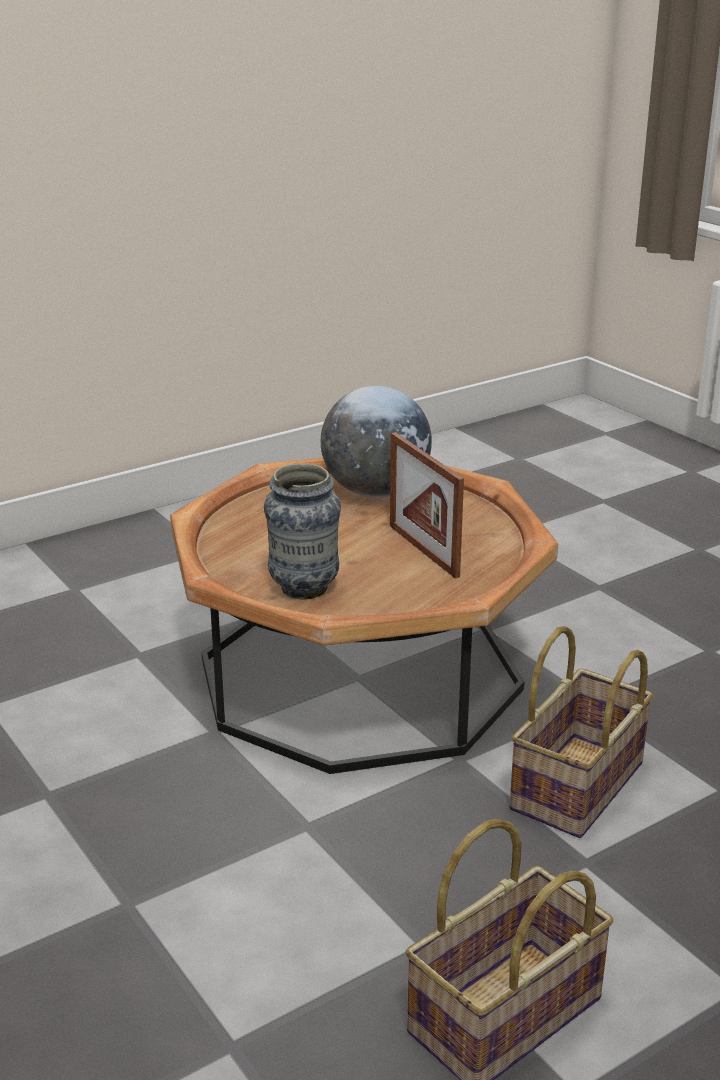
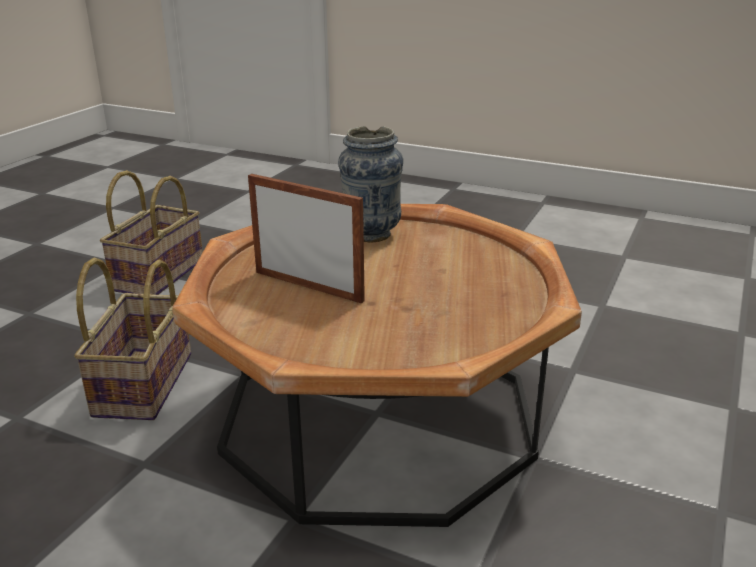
camera: 150 degrees right, 0 degrees up
globe [321,386,432,497] -> none

